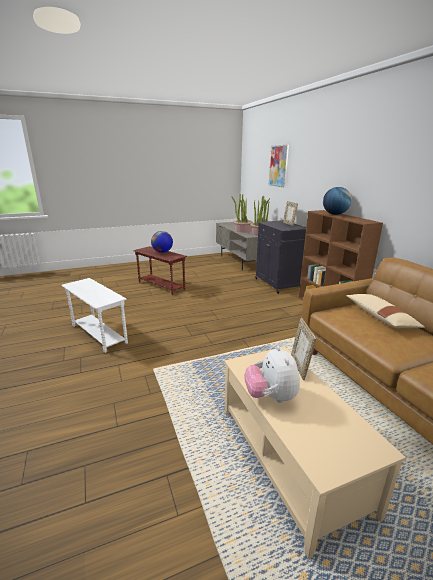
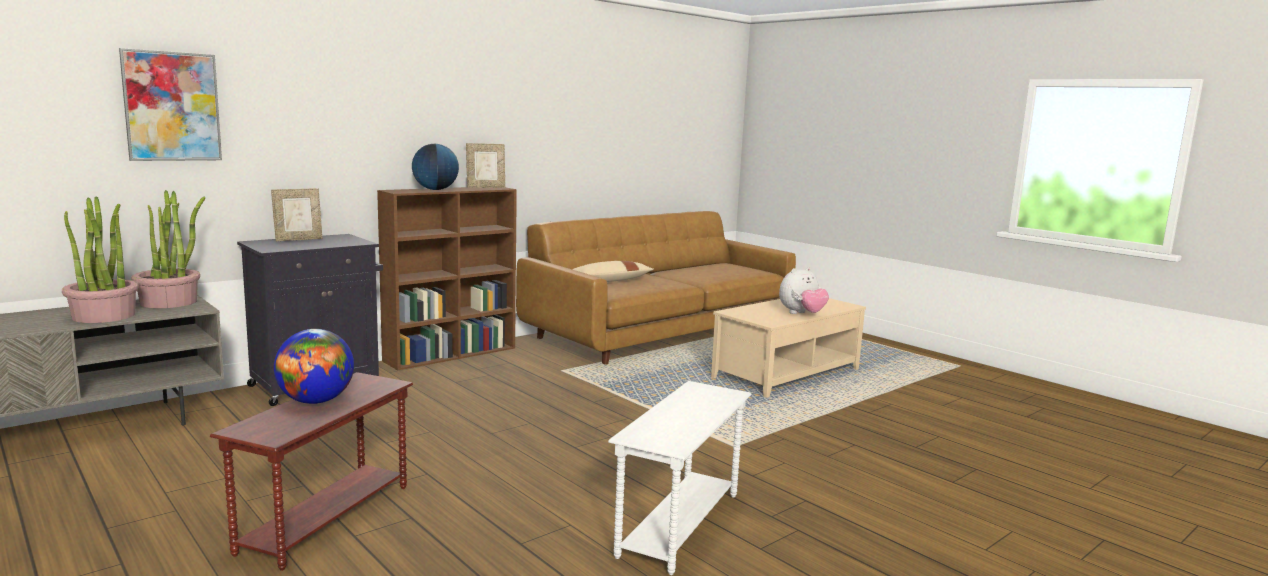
camera: 110 degrees left, 10 degrees down
picture frame [291,318,316,380] -> picture frame moved to [466,143,505,188]

